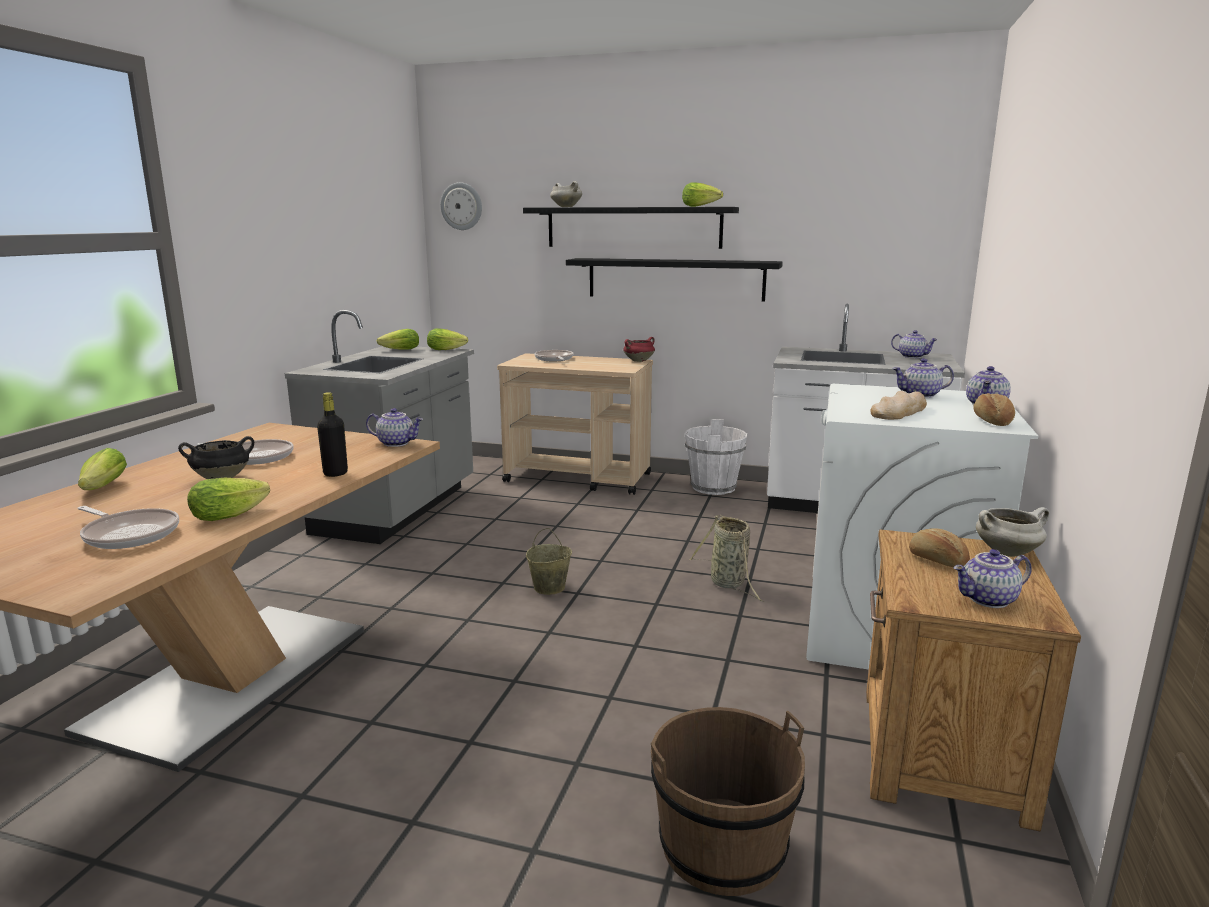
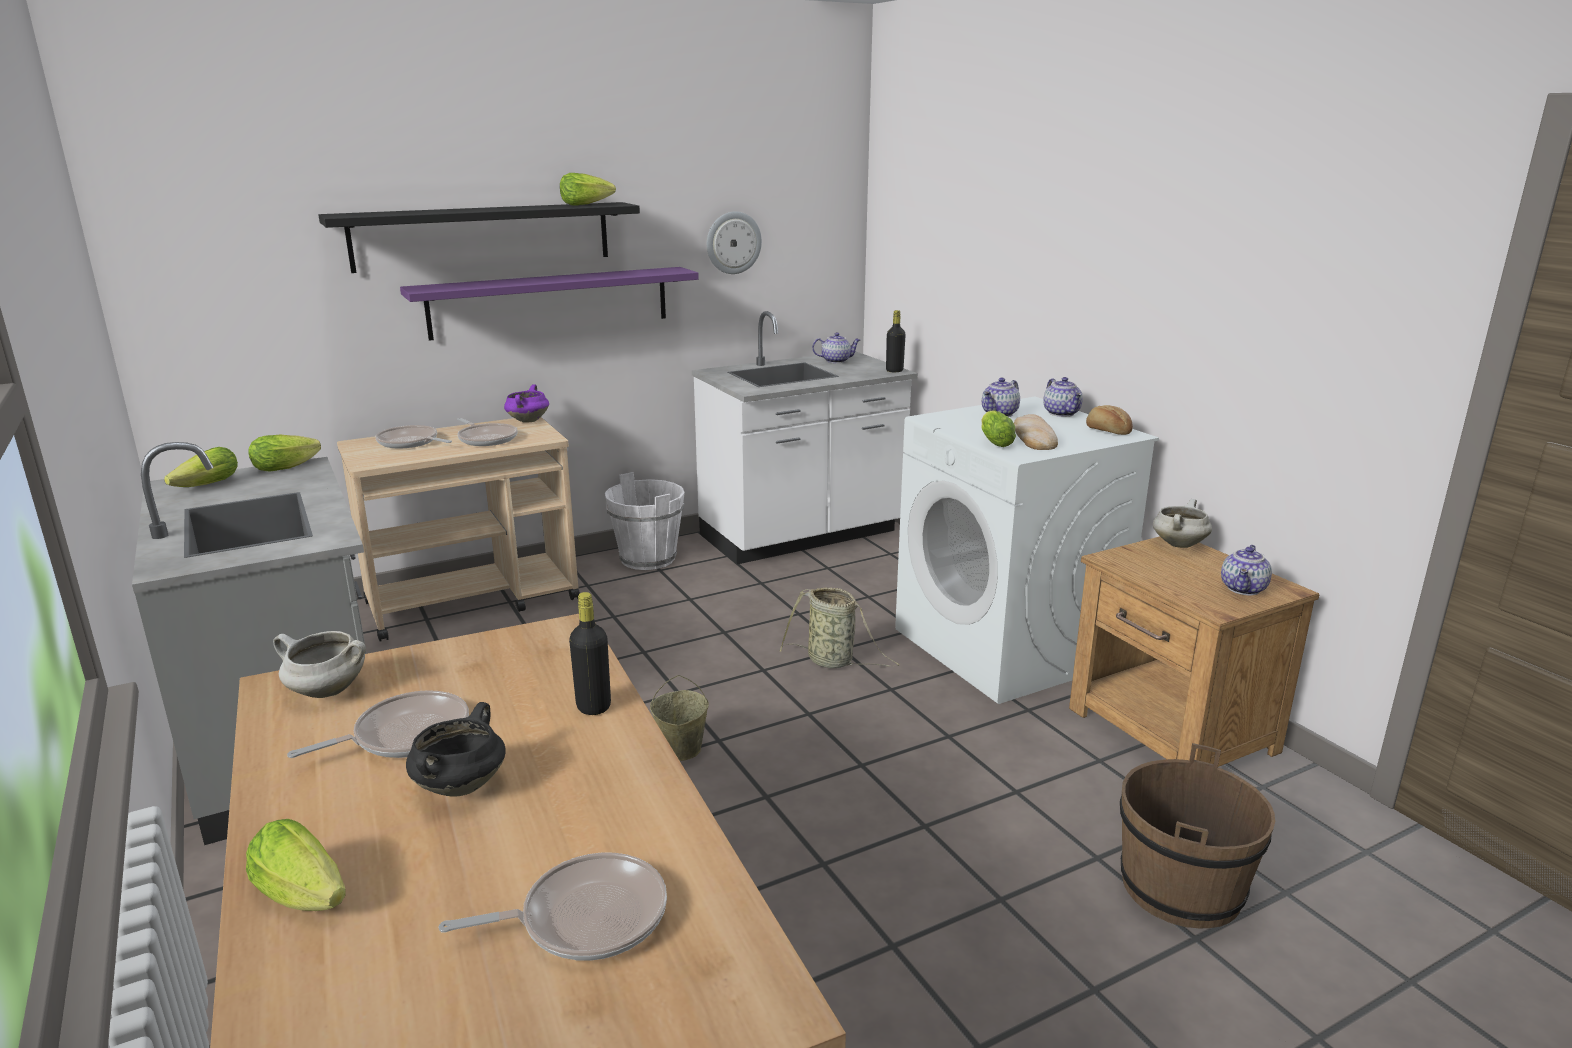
camera: 45 degrees left, 5 degrees up
lettuce [187,478,270,521] -> lettuce moved to [981,410,1016,447]
teapot [366,408,423,447] -> none
wall clock [440,182,482,230] -> wall clock moved to [707,211,762,274]
white cooking pot [550,181,582,207] -> white cooking pot moved to [273,631,366,698]
black shelf [566,258,783,302] -> purple shelf [400,267,699,341]
red cooking pot [623,337,655,362] -> purple cooking pot [504,384,549,422]
bread [909,528,970,567] -> none
none -> frying pan [457,418,518,446]
none -> black bottle [886,310,906,372]

